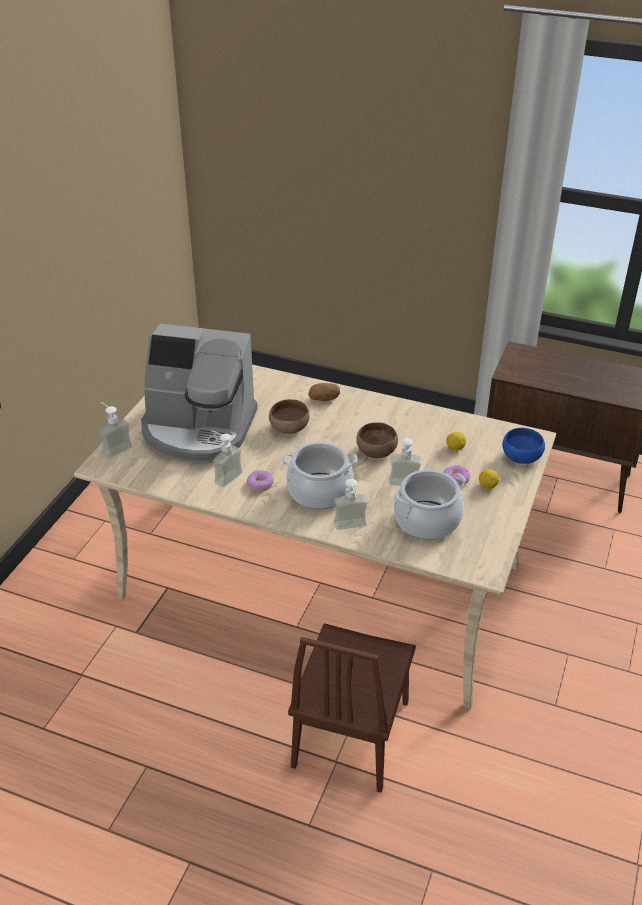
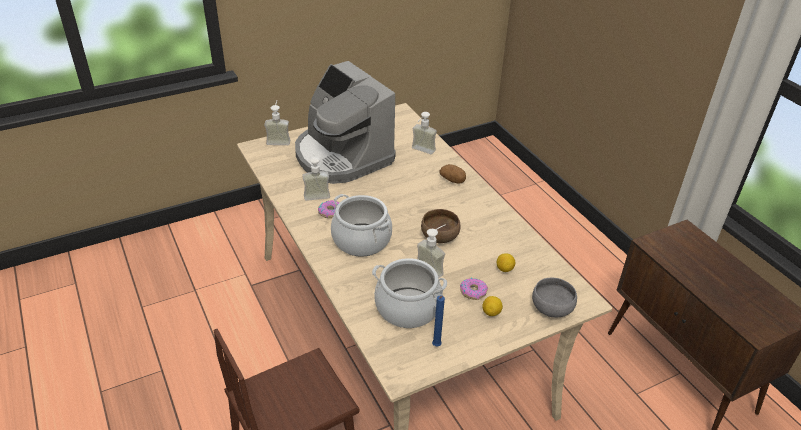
camera: 40 degrees right, 0 degrees up
brown bowl [269,399,309,434] -> none
soap dispenser [334,479,367,530] -> soap dispenser moved to [412,112,437,154]
blue bowl [502,428,545,464] -> grey bowl [532,278,577,317]
none -> blue candle [432,295,445,346]

